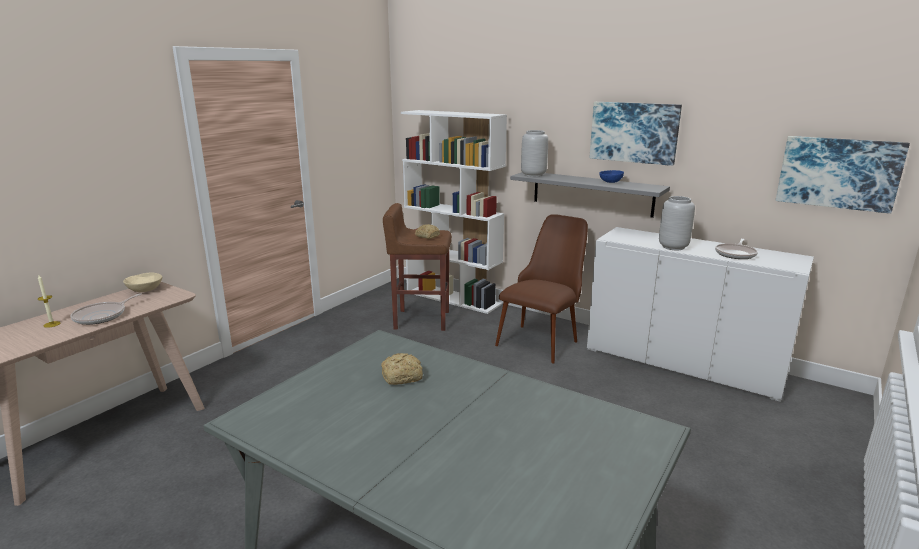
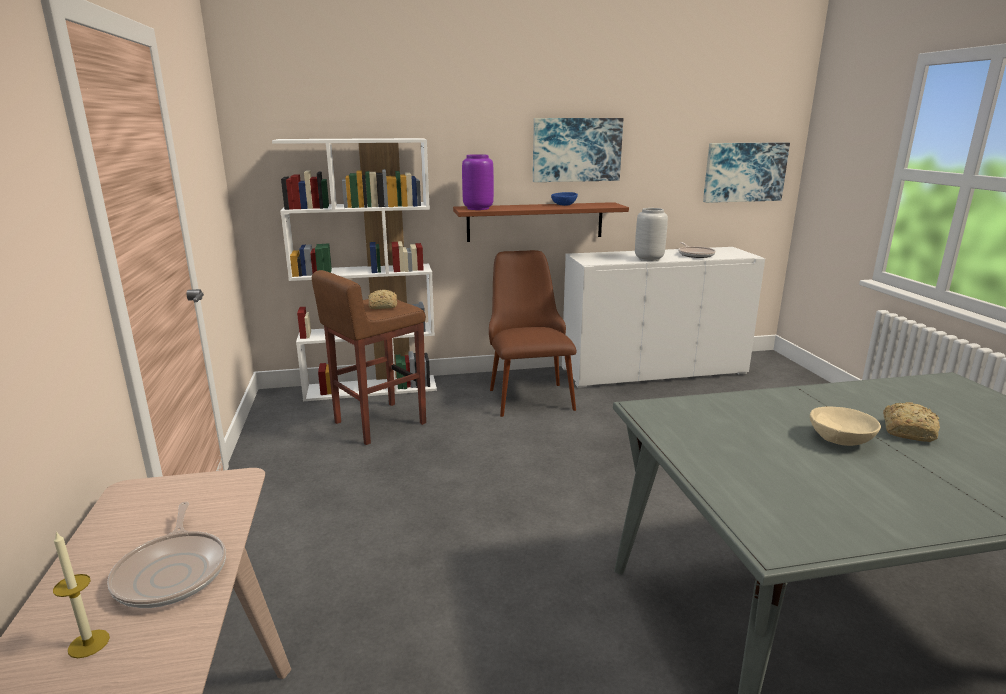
camera: 45 degrees left, 0 degrees up
beige bowl [123,273,162,292] -> beige bowl moved to [810,406,881,446]
bread [381,353,423,385] -> bread moved to [883,402,940,442]
grey shelf [510,172,670,218] -> brown shelf [453,202,629,242]
grey vase [521,130,548,177] -> purple vase [462,154,494,210]

